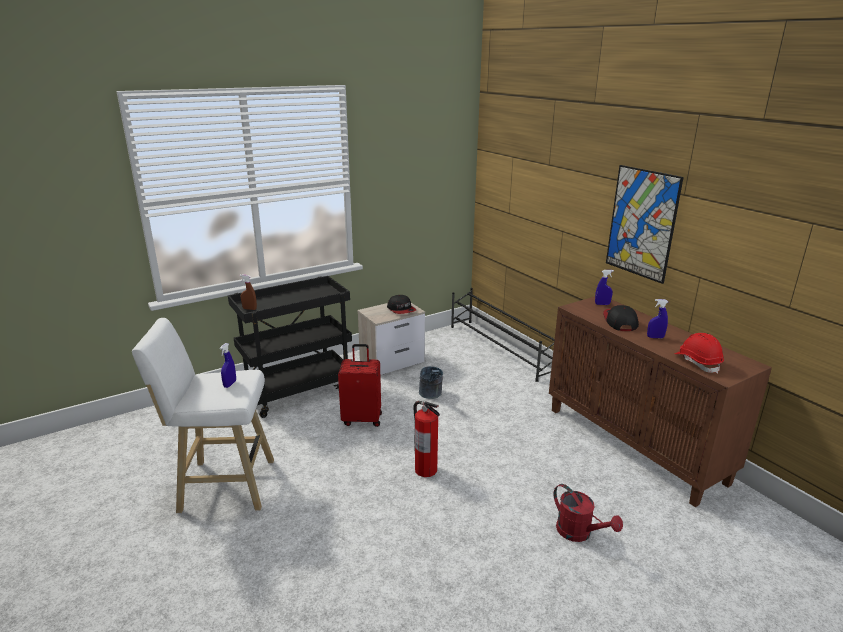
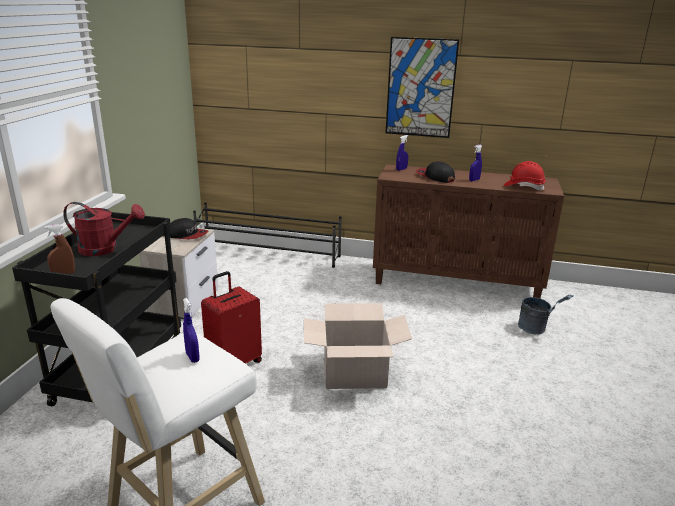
camera: 45 degrees left, 0 degrees up
fire extinguisher [413,401,440,477] -> cardboard box [304,303,412,389]
grey bucket [419,366,443,399] -> grey bucket moved to [518,294,573,335]
red watering can [553,484,623,542] -> red watering can moved to [63,202,145,256]

